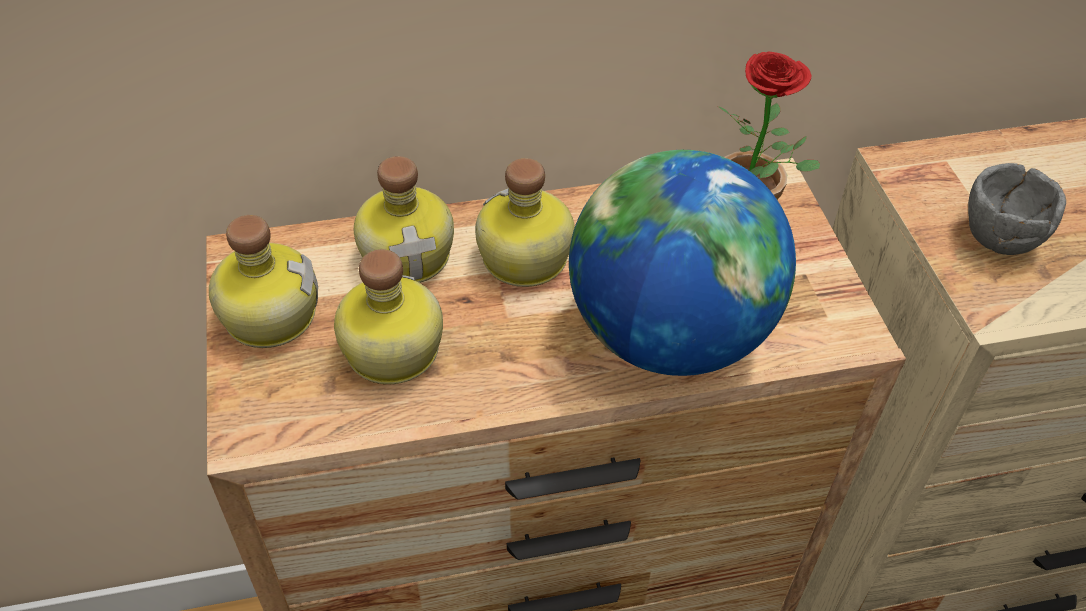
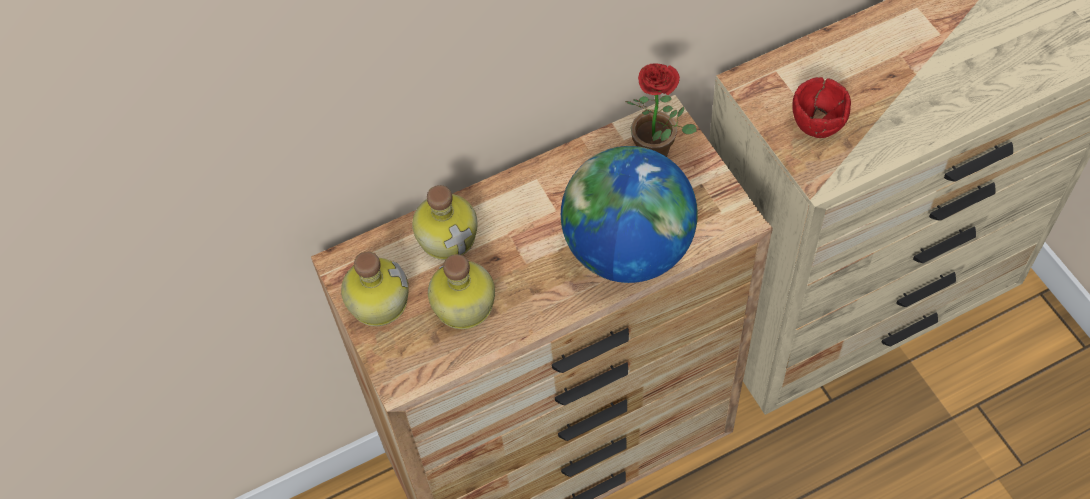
camera: 10 degrees left, 10 degrees up
bottle [475,158,575,287] -> none
grey bowl [968,163,1066,255] -> red bowl [792,77,851,138]

